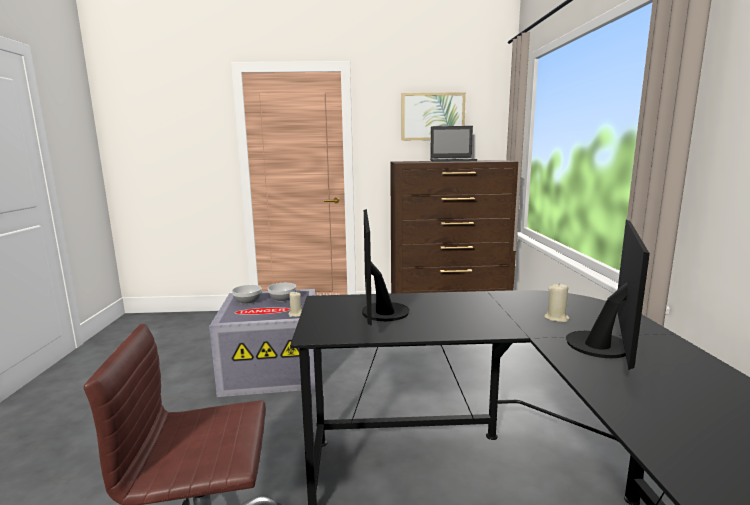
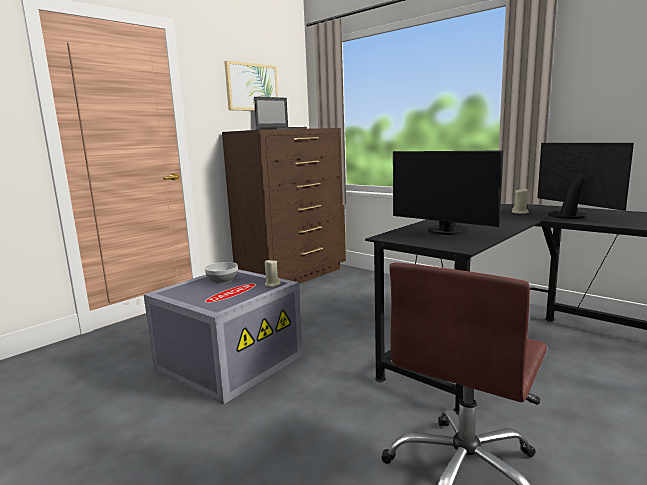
camera: 45 degrees left, 0 degrees up
bowl [232,285,262,304] -> none

